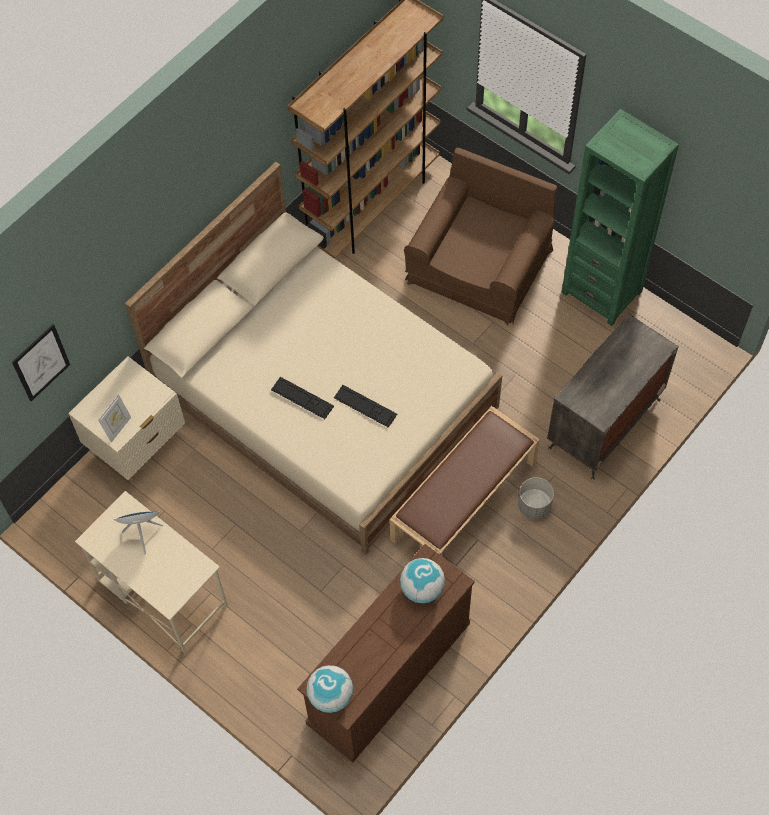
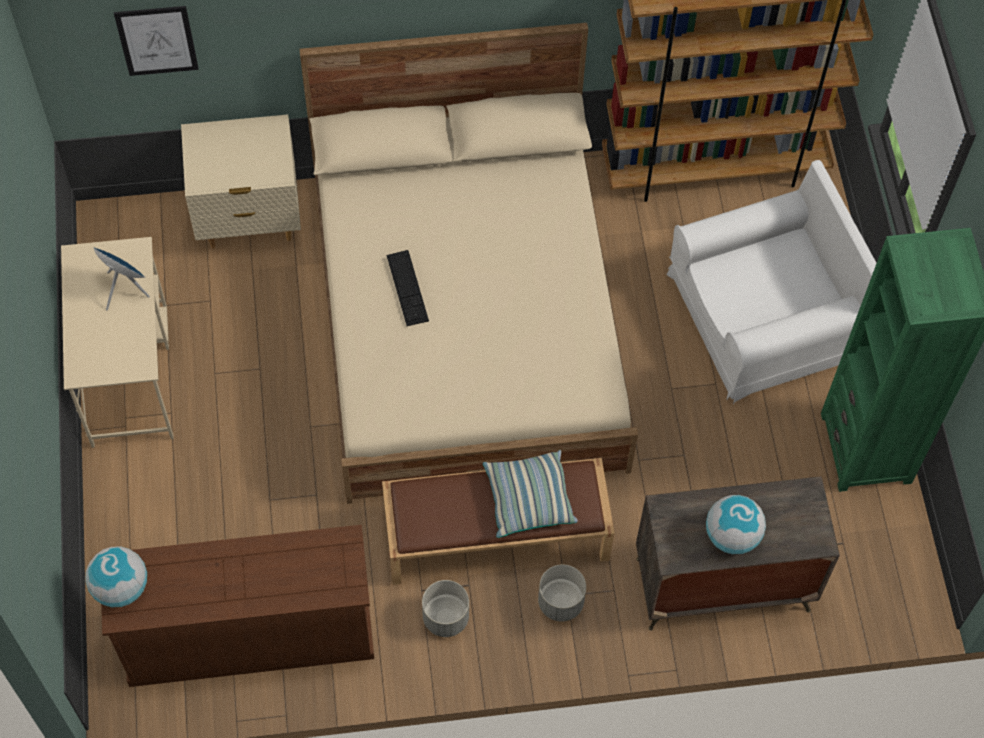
camera: 40 degrees right, 0 degrees up
picture frame [98,394,131,443] -> none
keyboard [334,385,397,427] -> none
globe [400,558,445,603] -> globe moved to [706,495,766,554]
brown armchair [404,148,557,325] -> white armchair [667,160,876,404]
none -> grey planter [422,580,469,637]
none -> pillow [483,450,578,538]

